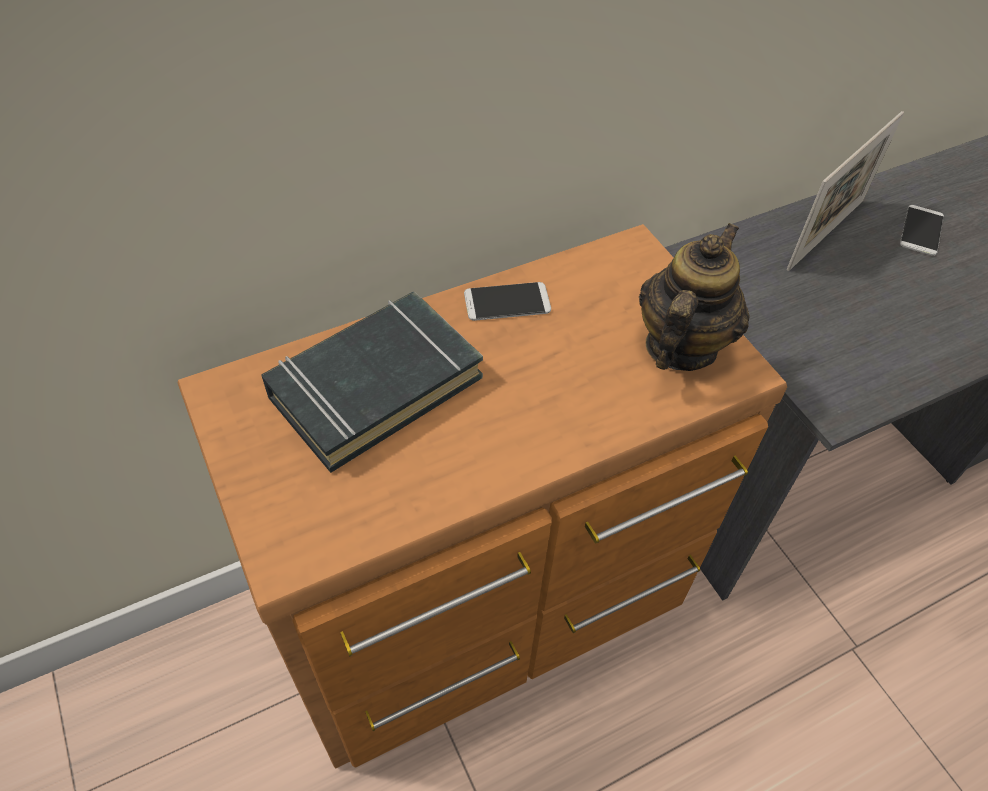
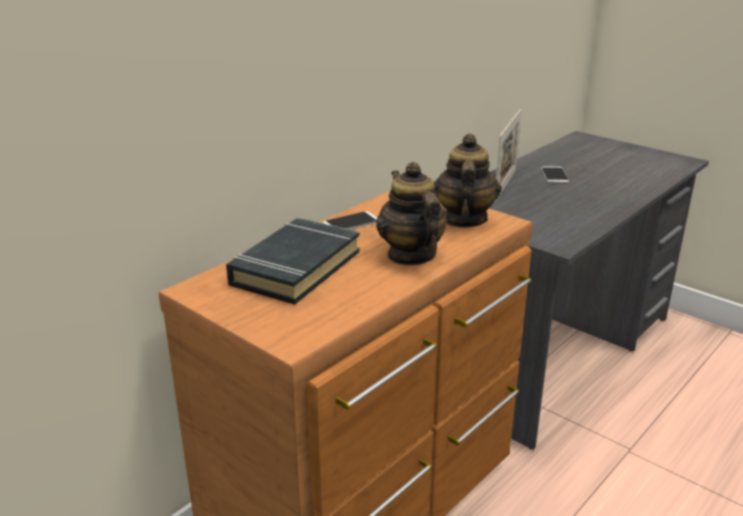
camera: 20 degrees left, 25 degrees down
none -> teapot [376,162,448,266]

